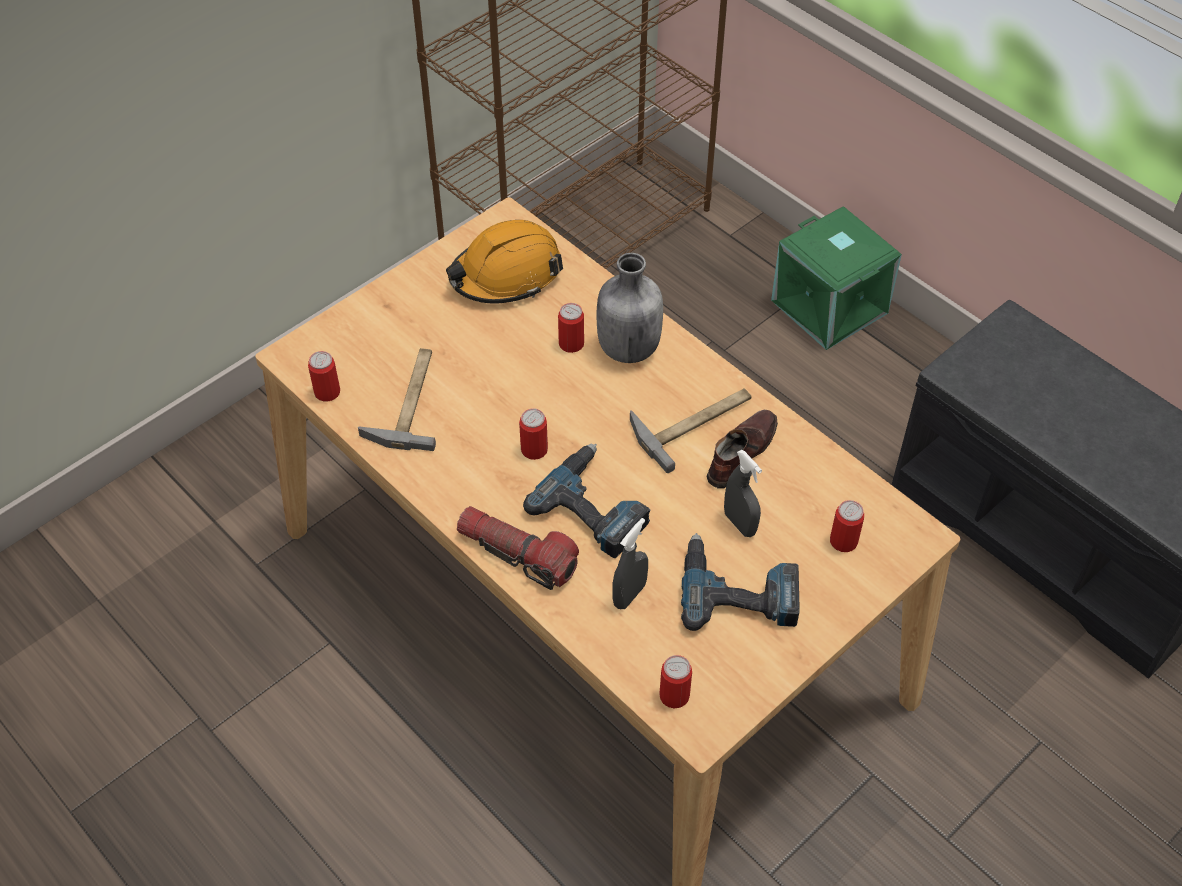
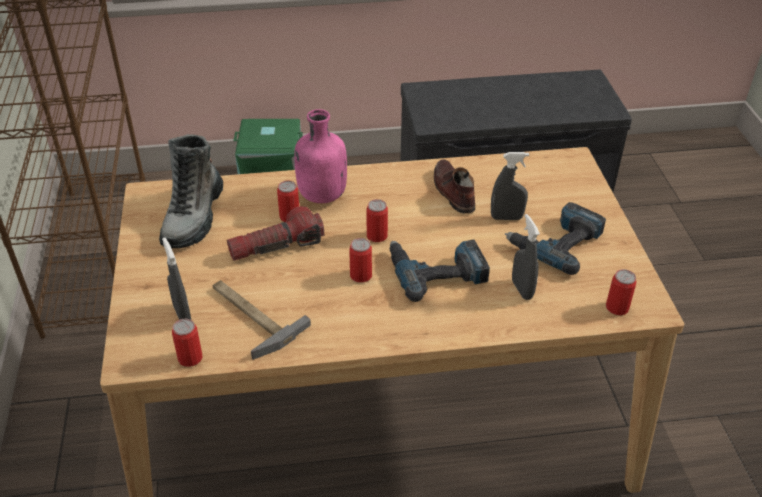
camera: 55 degrees left, 10 degrees down
orange hard hat [446,220,563,304] -> boot [159,134,223,248]
flashlight [457,506,579,590] -> flashlight moved to [227,206,324,261]
grey bottle [597,253,663,363] -> pink bottle [294,109,347,203]
hammer [630,388,752,473] -> none
can [830,500,864,552] -> can moved to [367,199,388,242]
none -> grey spray bottle [162,237,191,320]

